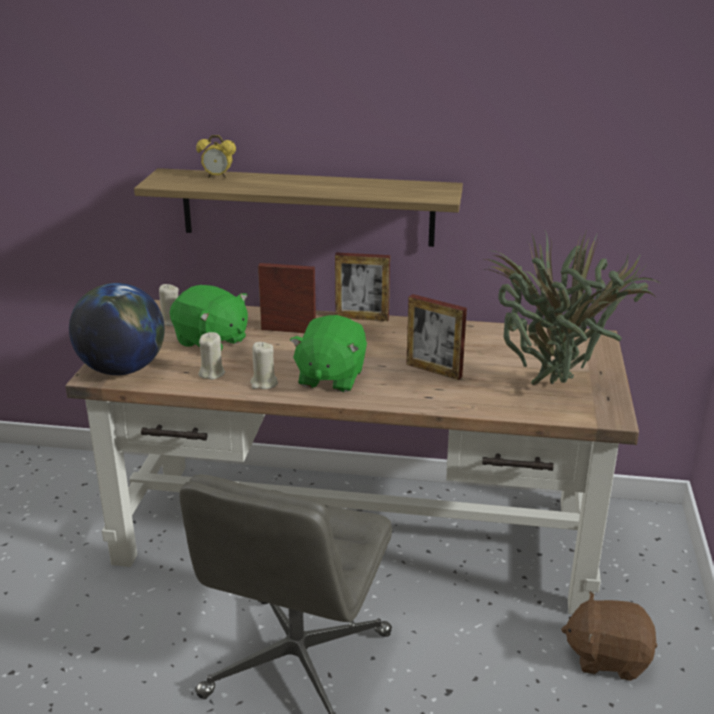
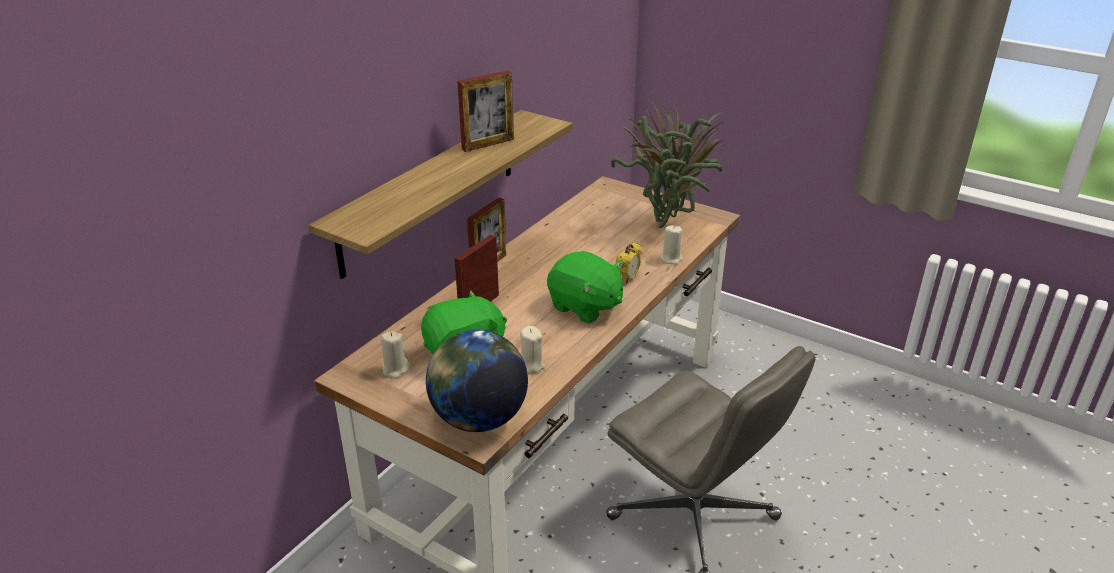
camera: 65 degrees left, 5 degrees up
alarm clock [196,135,236,179] -> alarm clock moved to [616,243,642,283]
beige candle [250,342,278,389] -> beige candle moved to [661,225,683,265]
picture frame [406,294,467,380] -> picture frame moved to [457,70,514,152]
brown plush toy [561,591,657,681] -> none

